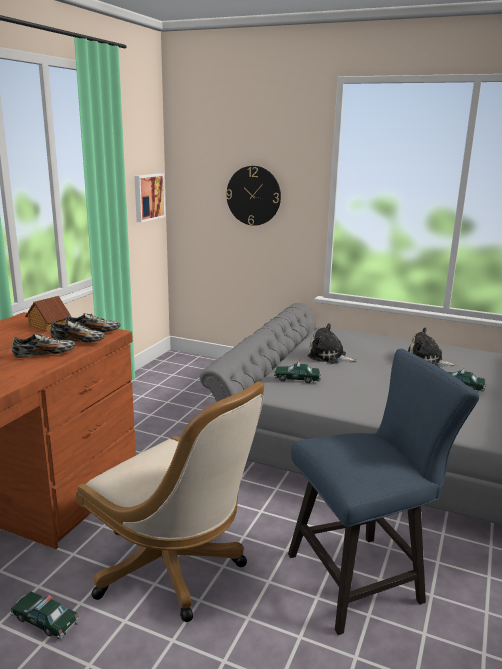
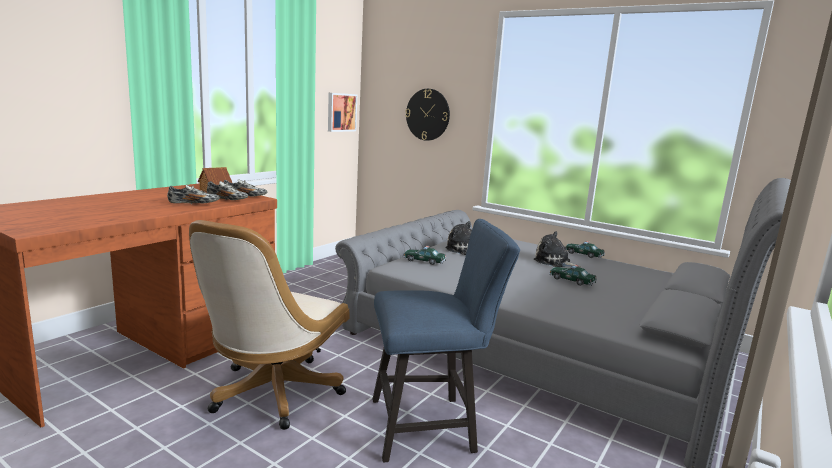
camera: 10 degrees right, 5 degrees down
toy car [10,591,80,639] -> toy car moved to [565,241,605,258]
office chair [76,381,264,622] -> office chair turned 60 degrees clockwise [189,220,350,430]

